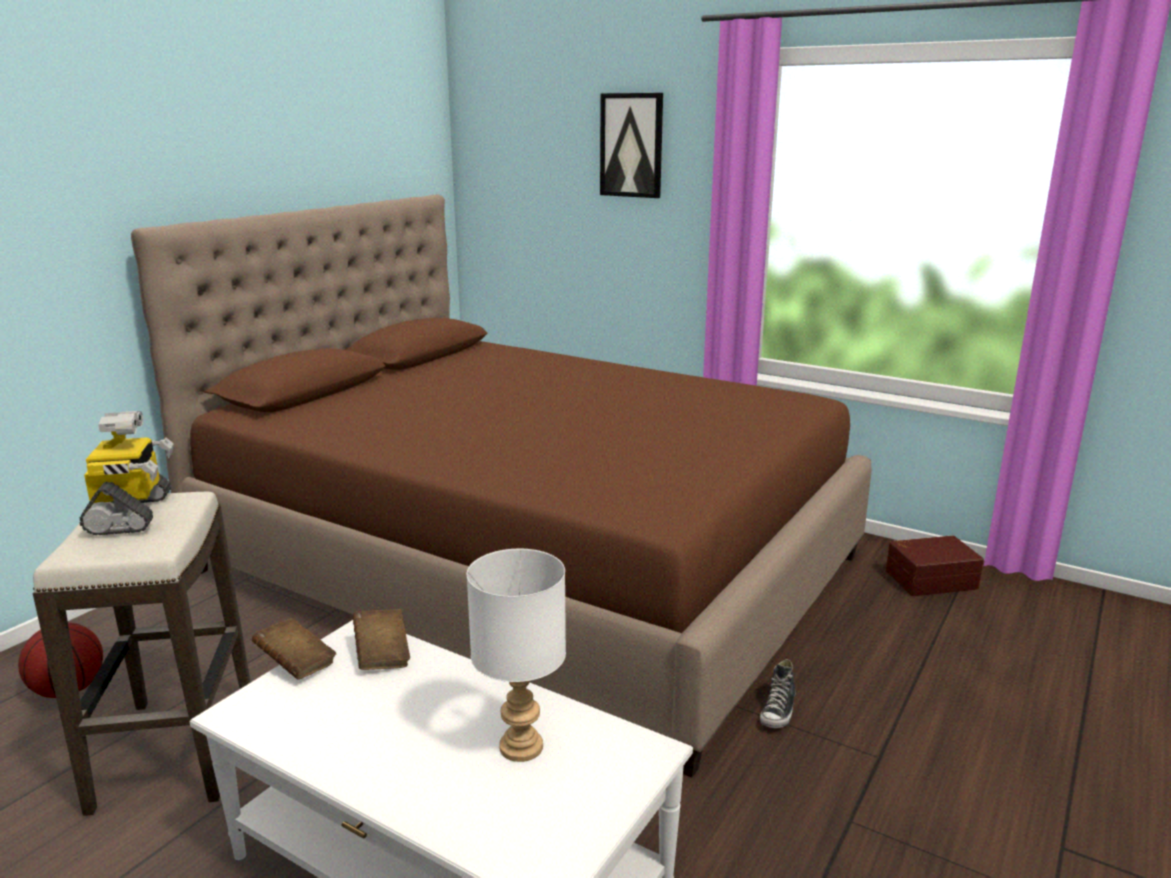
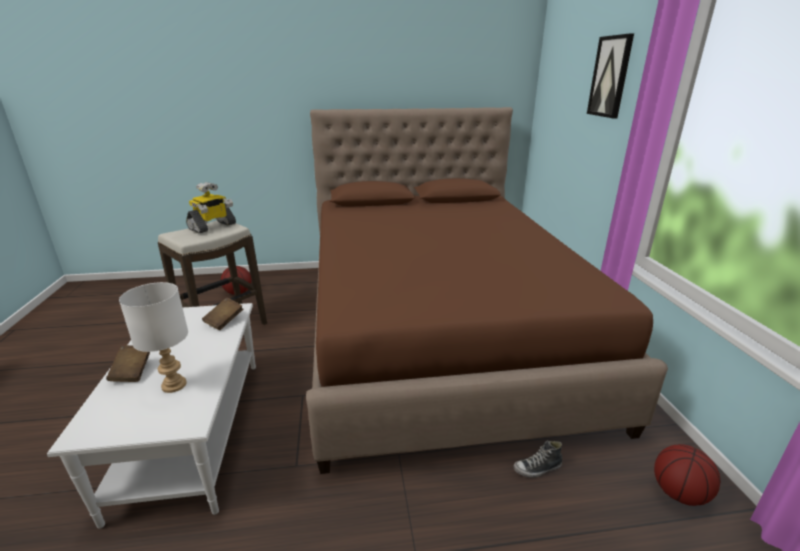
camera: 50 degrees right, 5 degrees up
brown book [252,618,336,680] -> brown book moved to [106,345,150,382]
shoe [760,659,796,728] -> shoe moved to [514,440,562,478]
brown storage box [886,535,984,596] -> basketball [654,444,720,506]

